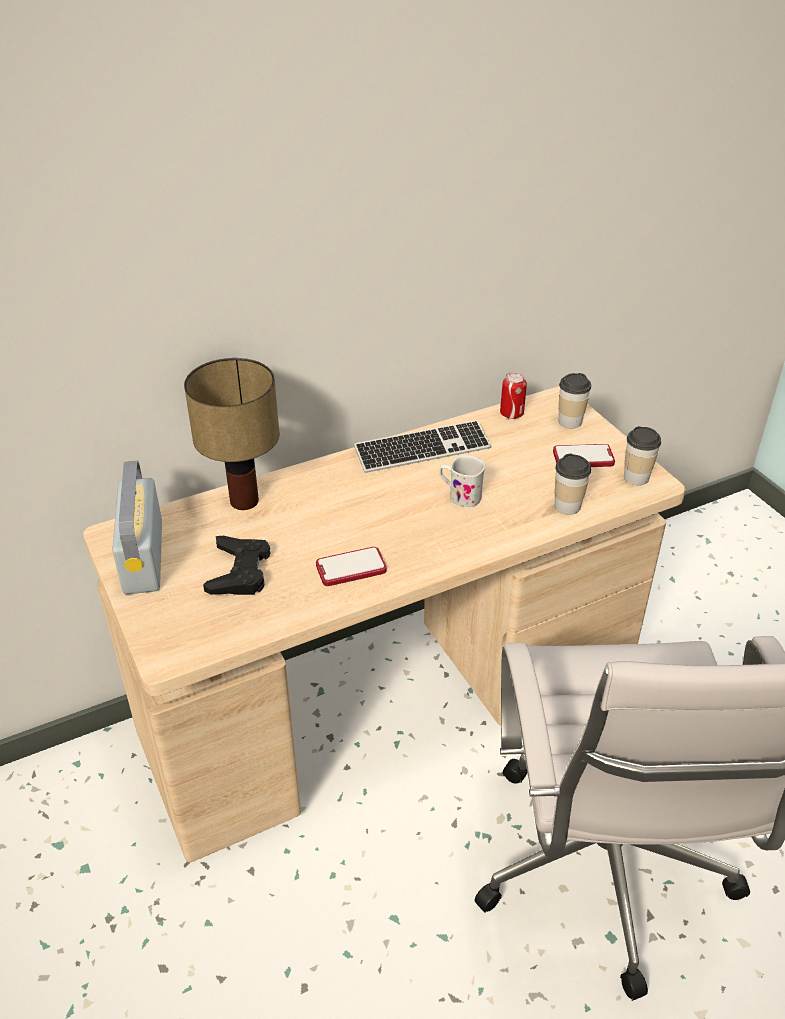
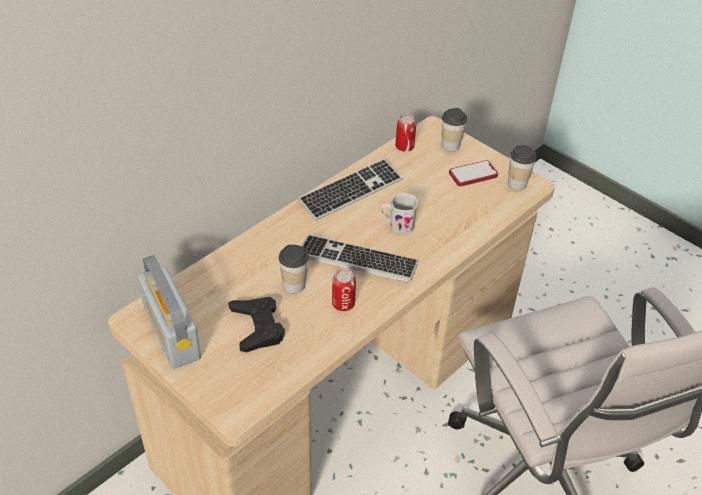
camera: 20 degrees left, 5 degrees up
table lamp [184,358,280,510] -> none
phone [316,547,387,586] -> can [332,269,356,311]
cup [555,454,591,515] -> cup moved to [279,245,309,293]
none -> keyboard [301,235,419,282]

